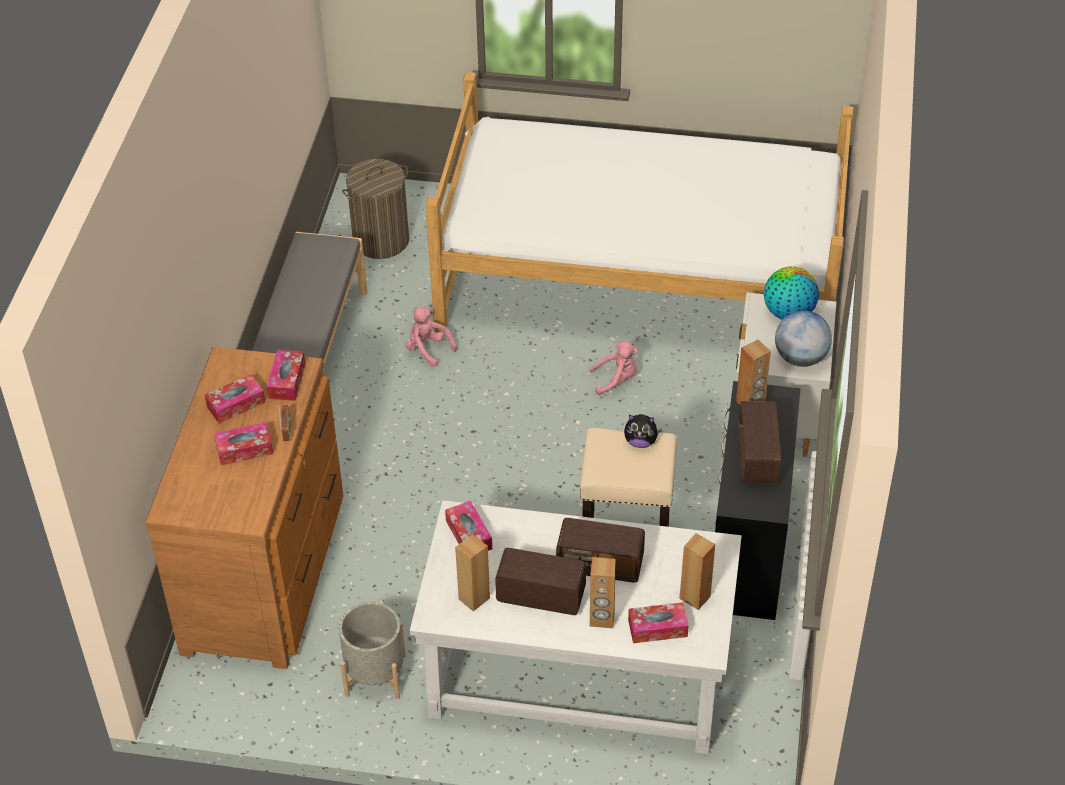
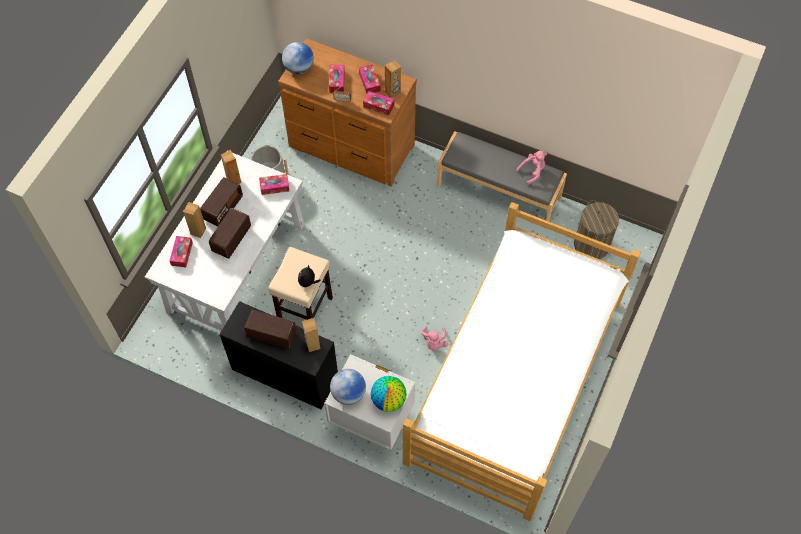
camera: 105 degrees right, 15 degrees up
pink plush toy [405,307,457,367] -> pink plush toy moved to [516,151,547,185]
brown speaker [679,533,715,610] -> brown speaker moved to [385,60,401,98]
none -> globe [282,42,314,74]

